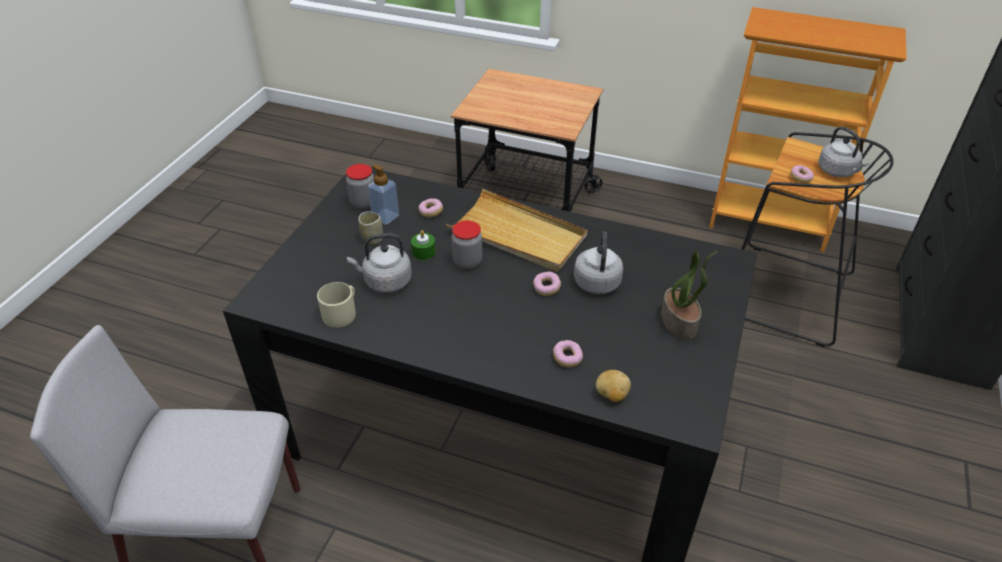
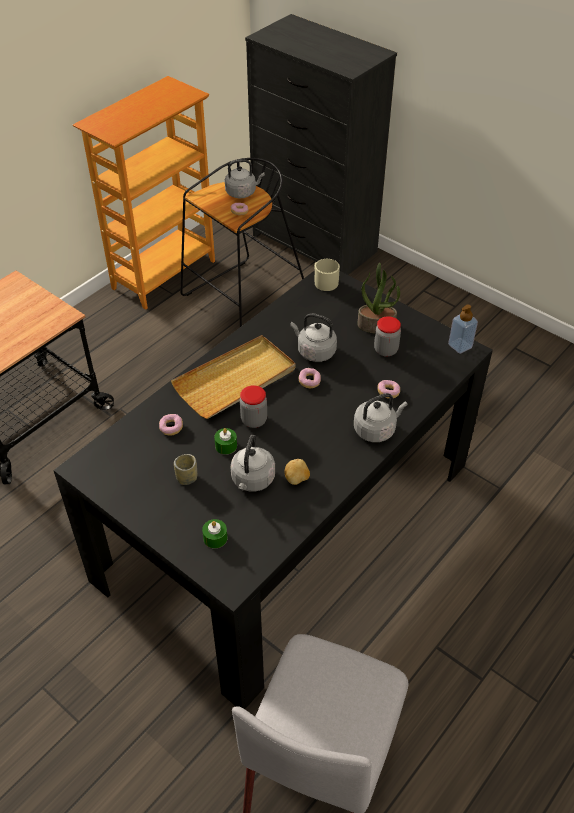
camera: 70 degrees left, 5 degrees up
beige mug [317,282,356,328] -> beige mug moved to [314,259,340,291]
jar [346,164,374,209] -> jar moved to [374,316,401,357]
soap dispenser [368,165,399,225] -> soap dispenser moved to [448,304,478,354]
potato [596,370,631,402] -> potato moved to [285,459,310,485]
none -> green candle [202,519,228,549]
none -> grey kettle [354,393,408,442]

